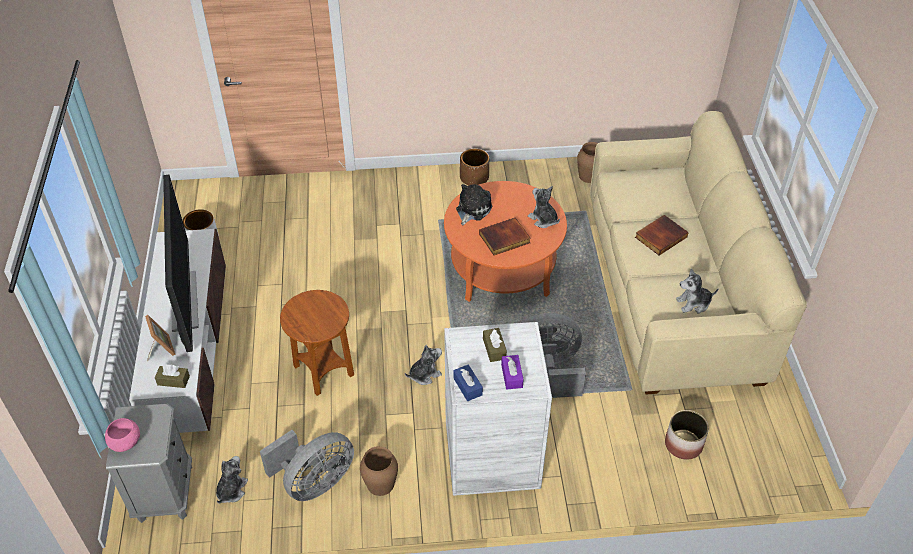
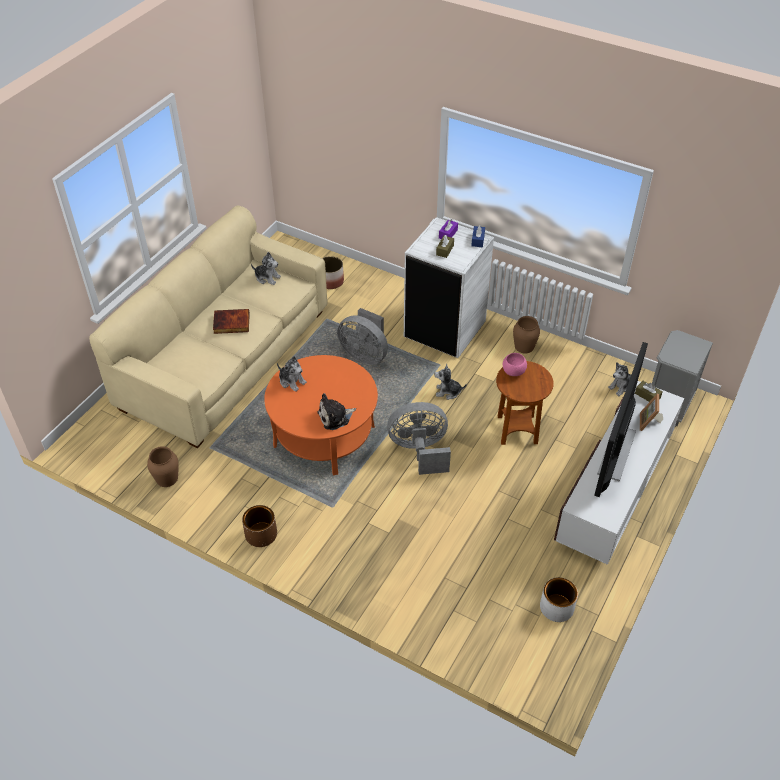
camera: 145 degrees left, 0 degrees up
pink bowl [105,418,140,452] -> pink bowl moved to [503,353,527,376]
grey fan [260,430,354,501] -> grey fan moved to [387,402,451,475]
book [479,218,531,255] -> none
plush toy [528,186,560,228] -> plush toy turned 45 degrees counterclockwise [277,356,307,392]

